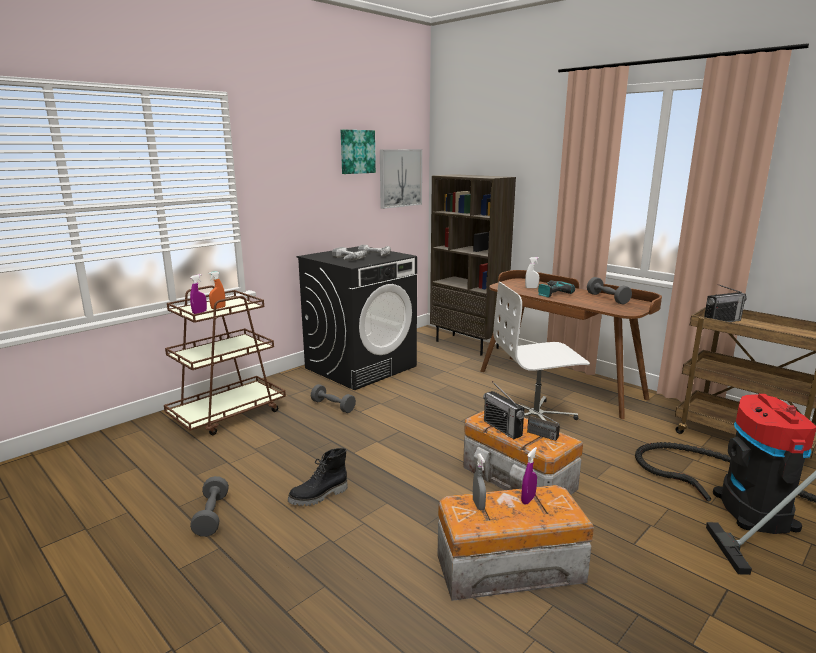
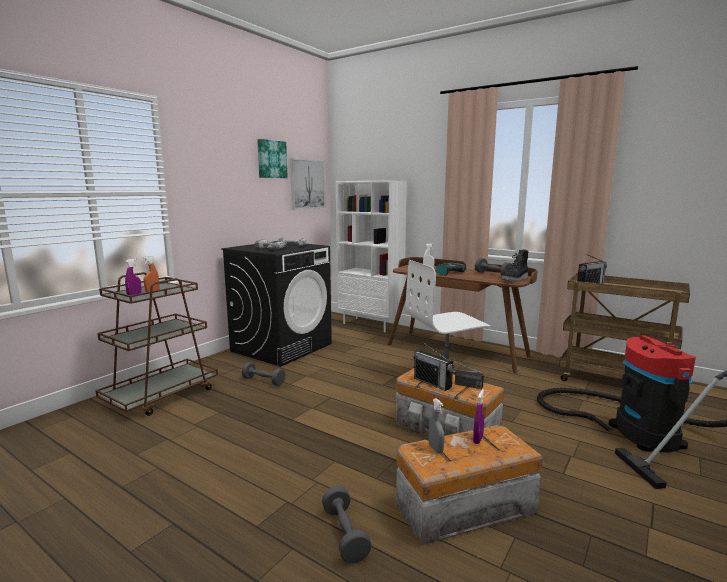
camera: 10 degrees left, 5 degrees down
grey dumbbell [190,476,229,537] -> grey dumbbell moved to [322,486,372,564]
black boot [288,448,348,506] -> black boot moved to [502,249,529,282]
brown bookcase [430,174,516,356] -> white bookcase [336,181,407,332]

